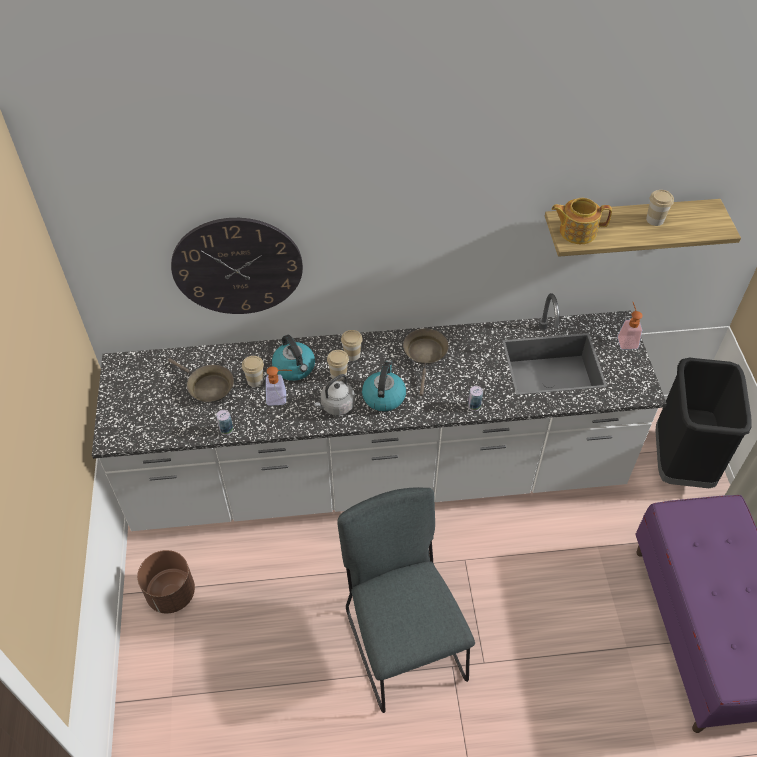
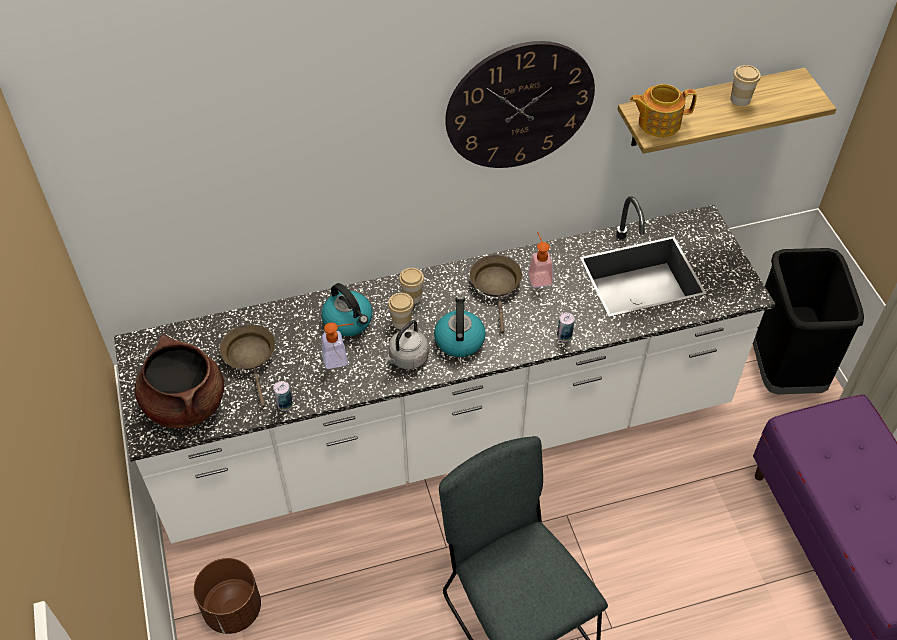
camera: 10 degrees left, 0 degrees up
brown frying pan [168,358,234,403] -> brown frying pan turned 135 degrees counterclockwise [220,324,275,408]
wall clock [171,218,303,314] -> wall clock moved to [445,41,595,168]
cup [242,356,264,387] -> none
soap dispenser [617,302,643,350] -> soap dispenser moved to [528,232,553,288]
none -> brown cooking pot [135,335,224,428]

